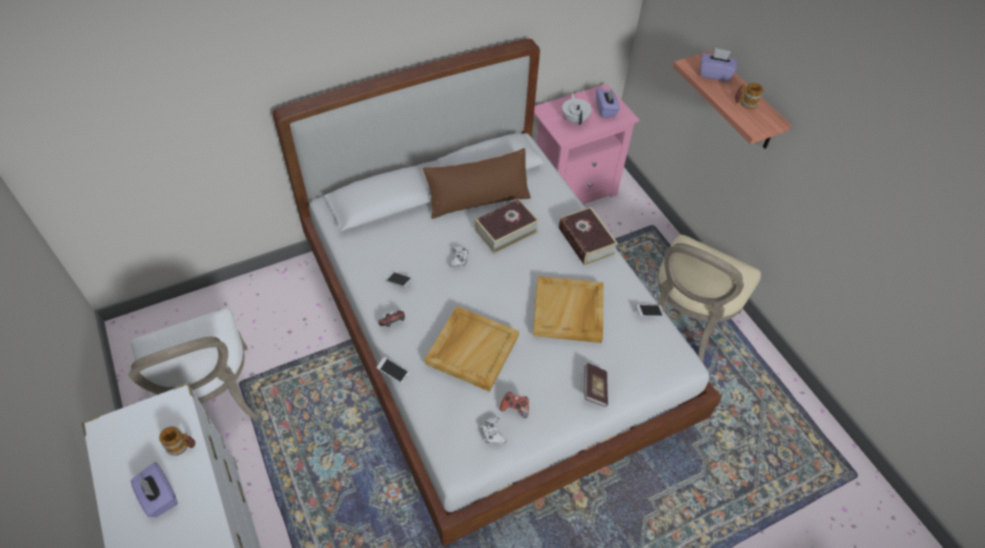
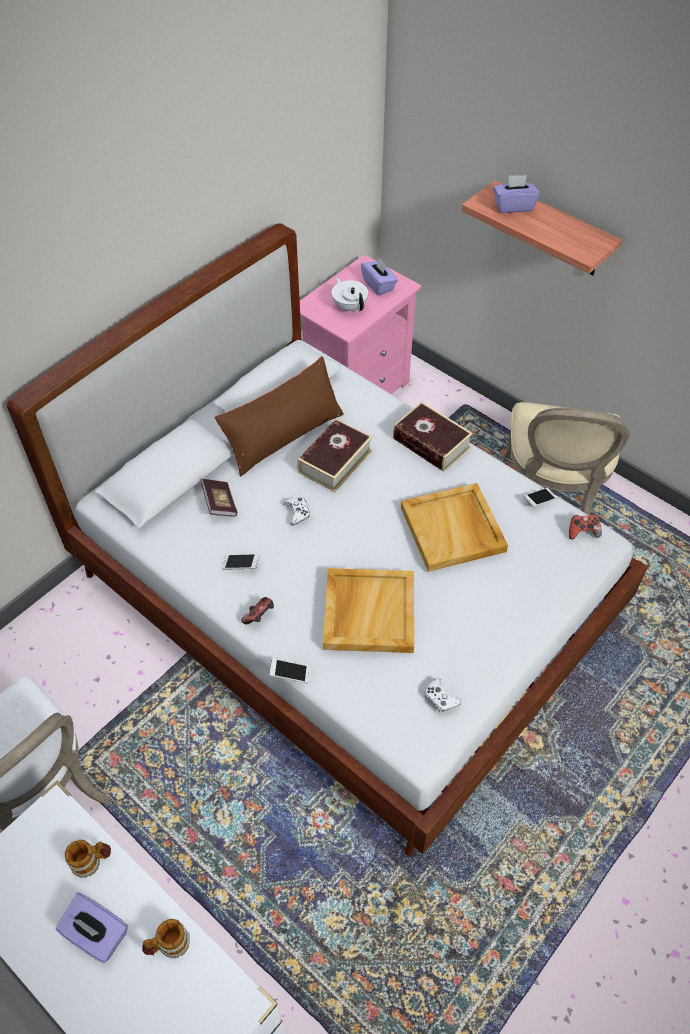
camera: 20 degrees left, 0 degrees up
game controller [500,392,529,418] -> game controller moved to [569,514,602,540]
book [584,363,608,407] -> book moved to [201,479,237,517]
mug [735,83,763,109] -> mug moved to [142,919,190,959]

